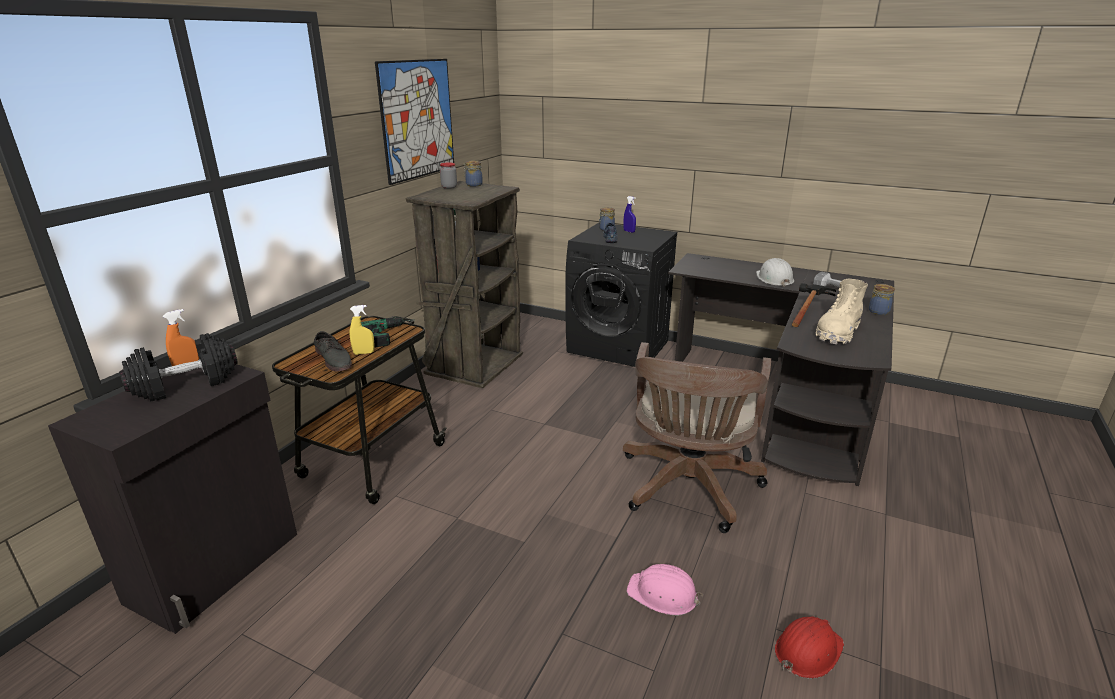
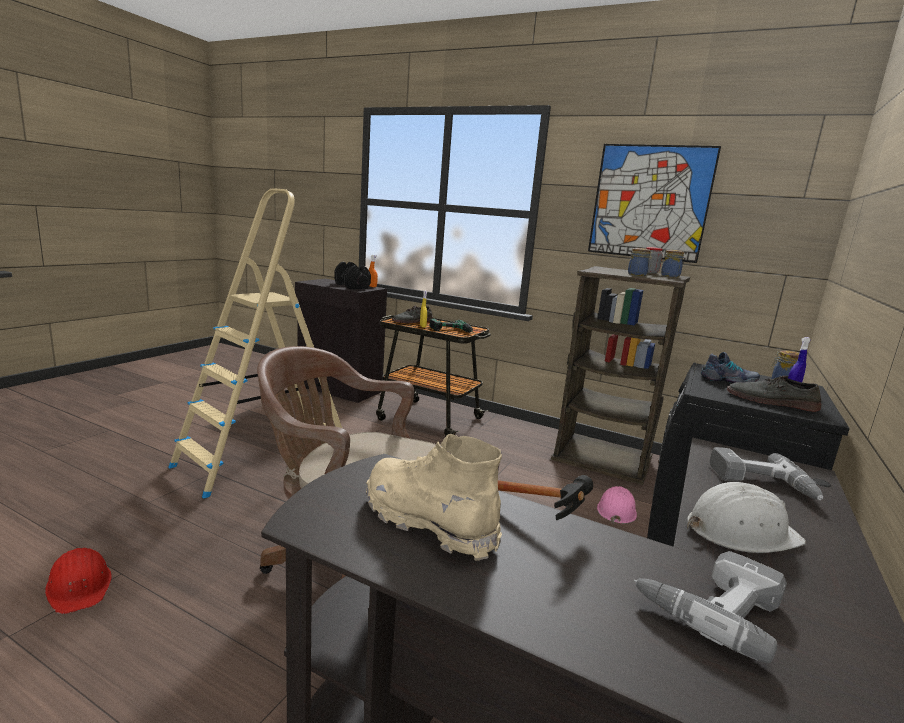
camera: 90 degrees right, 10 degrees down
pink hard hat [627,564,703,615] -> pink hard hat moved to [597,486,637,524]
jar [869,284,895,315] -> jar moved to [628,248,653,276]
none -> beige step ladder [168,188,342,498]
none -> power drill [710,447,823,500]
none -> grey shoe [727,376,822,412]

